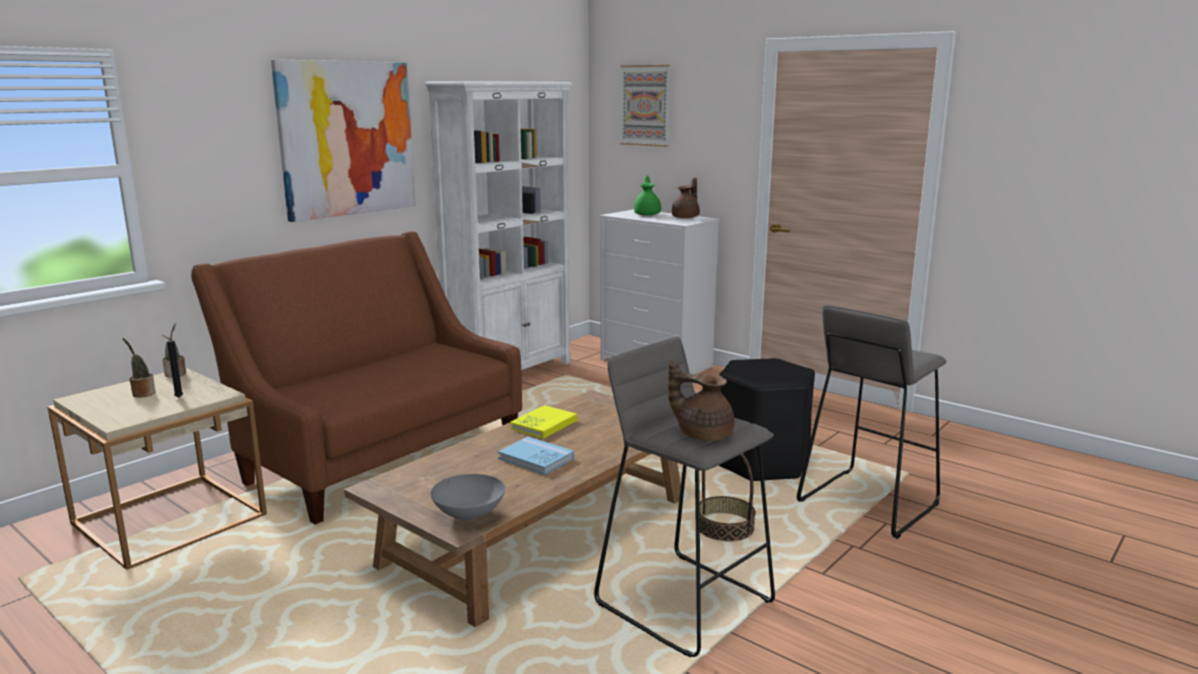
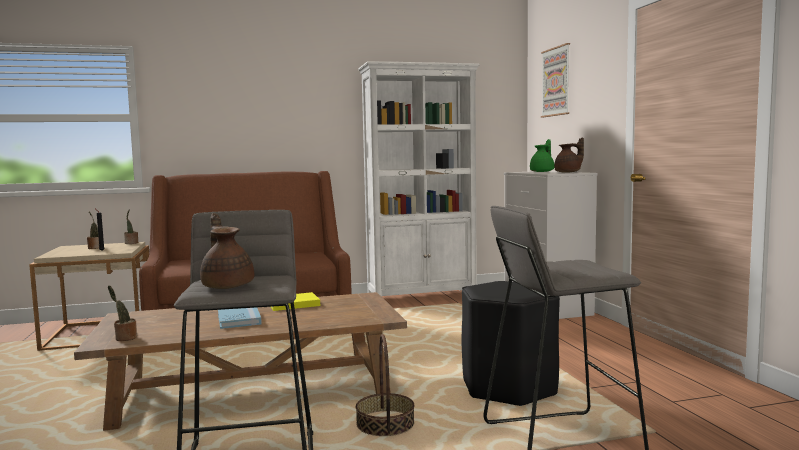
camera: 35 degrees right, 10 degrees down
picture [271,59,416,222] -> none
grey bowl [431,474,505,521] -> potted plant [108,285,137,341]

